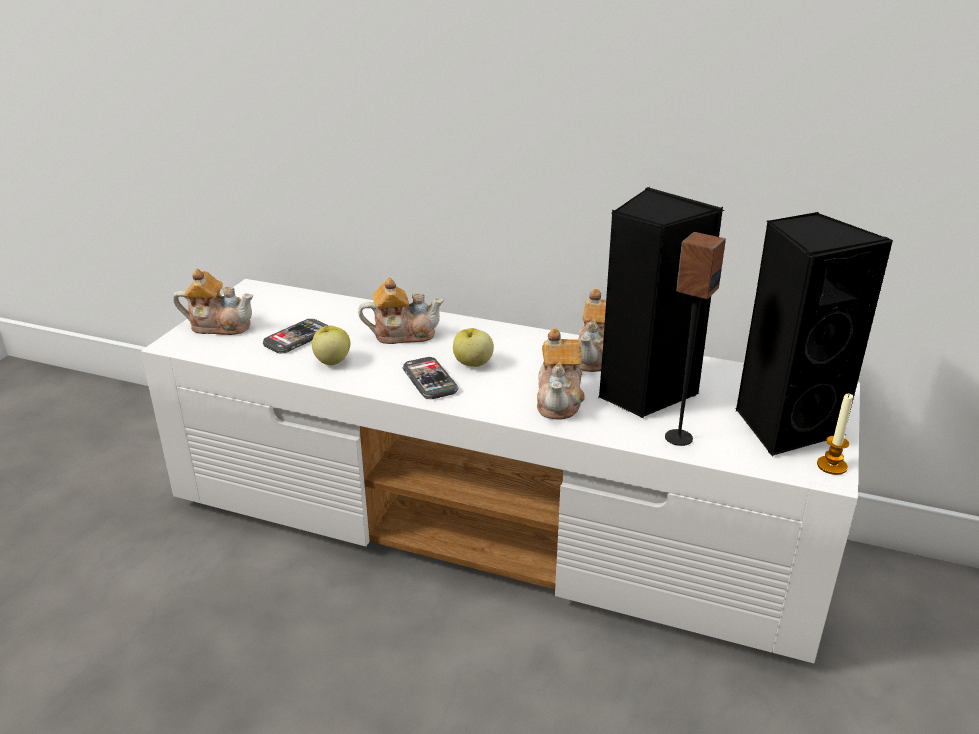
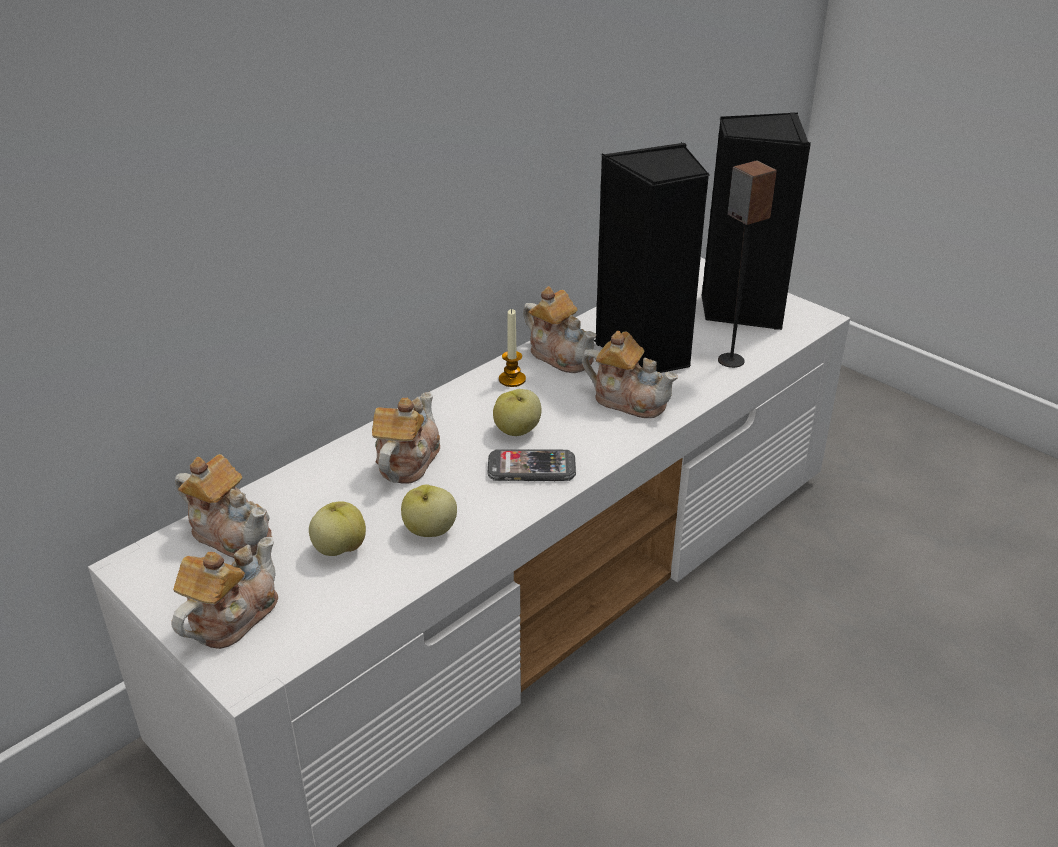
camera: 65 degrees left, 5 degrees up
phone [263,319,328,353] -> apple [309,501,366,556]
candle [817,393,853,475] -> candle moved to [499,309,526,387]
none -> teapot [175,454,272,558]

